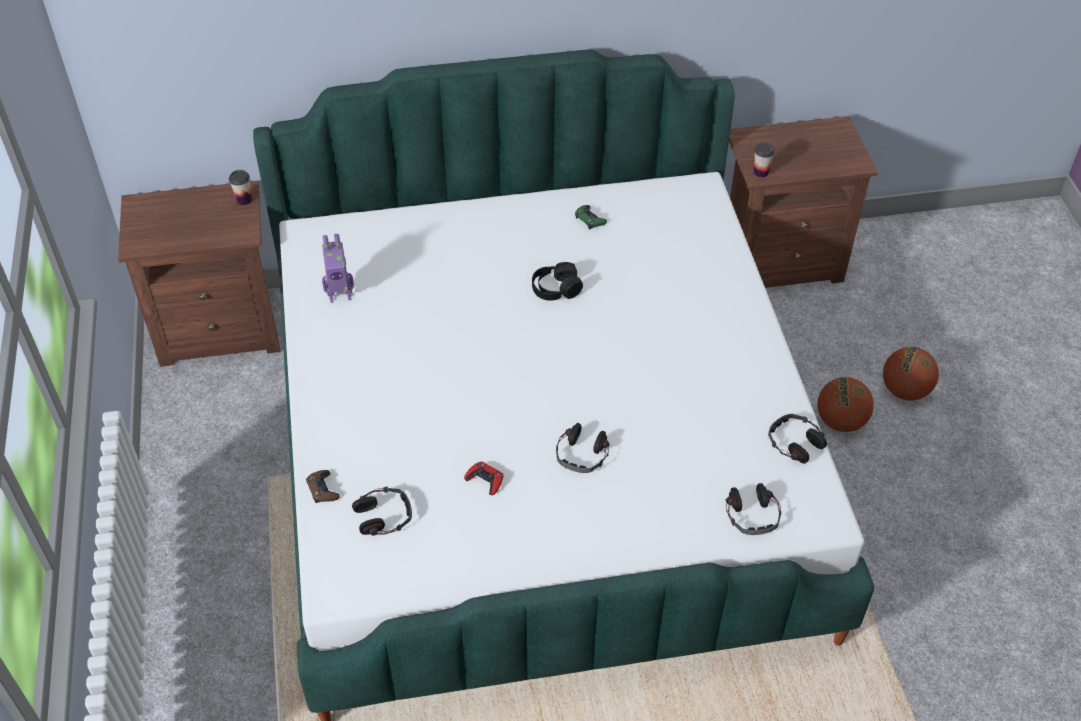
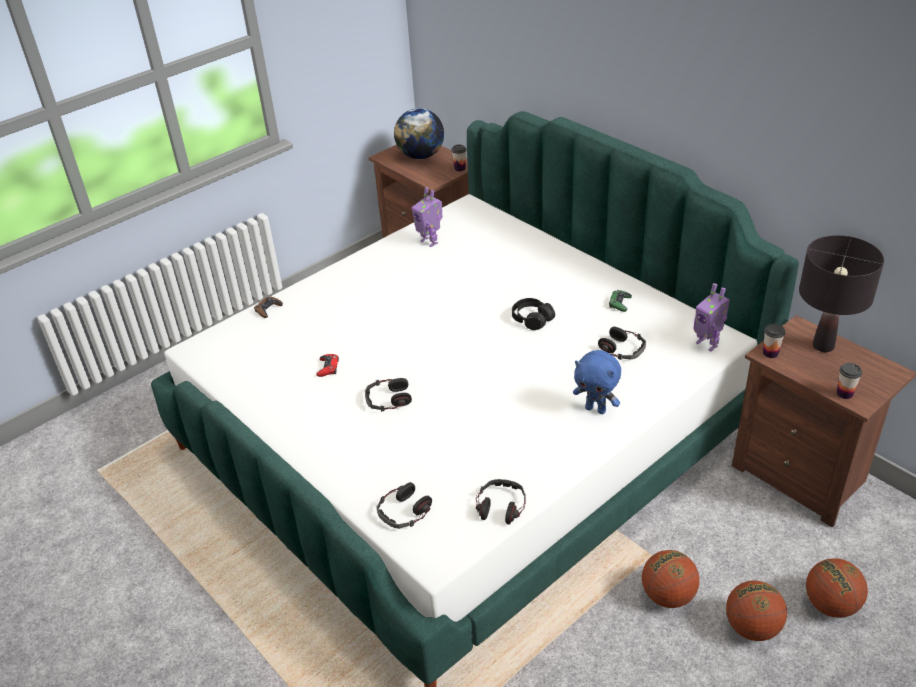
camera: 60 degrees right, 10 degrees down
headphones [352,486,412,536] -> headphones moved to [598,327,646,360]
none -> globe [394,108,444,159]
none -> blue plush toy [573,350,621,414]
none -> toy robot [693,283,730,352]
none -> black table lamp [799,235,884,352]
none -> basketball [806,558,868,618]
none -> cup [837,363,862,399]

